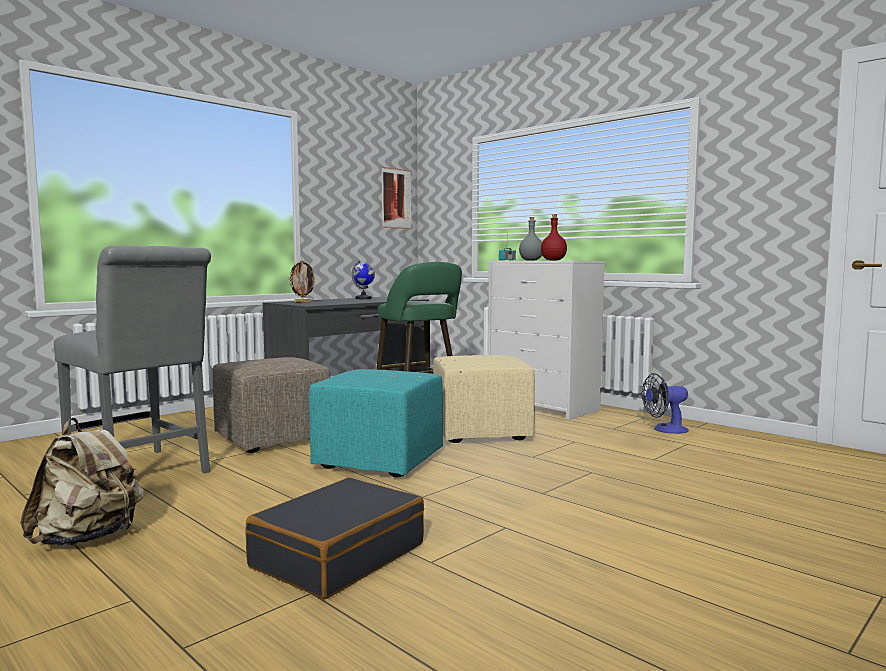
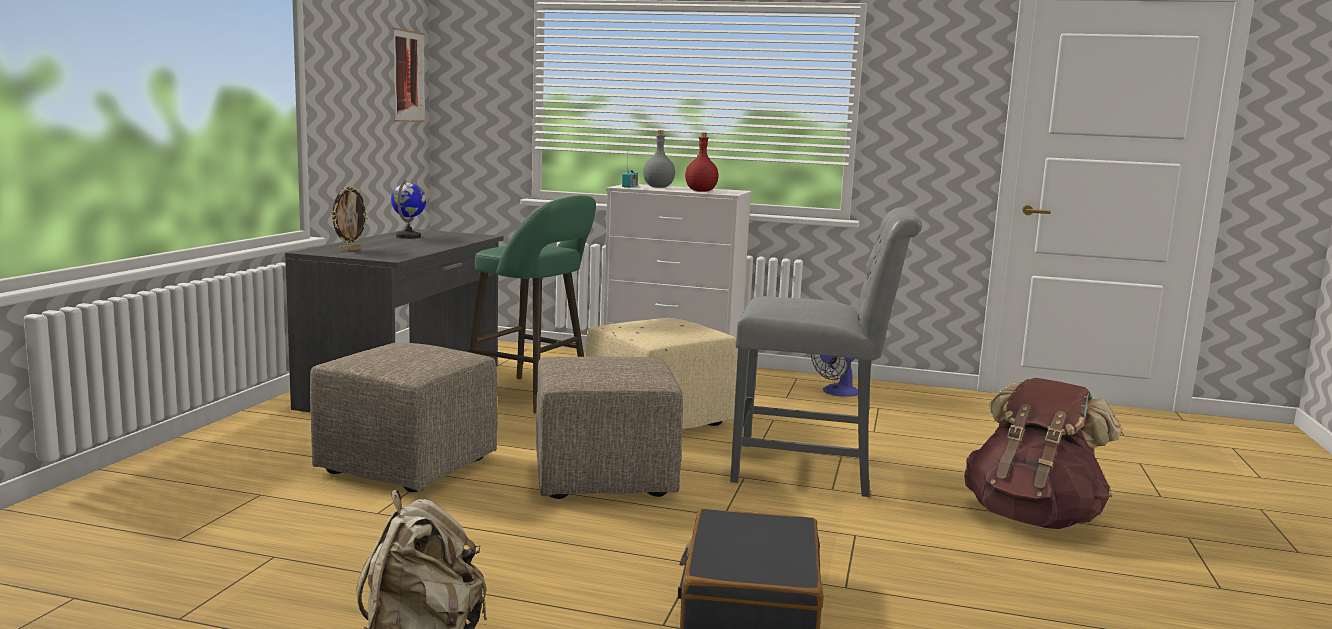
camera: 30 degrees left, 5 degrees up
grey chair [54,245,211,473] -> grey chair moved to [730,207,922,497]
turquoise ottoman [309,369,443,478] -> beige ottoman [536,357,683,499]
none -> brown backpack [964,378,1121,529]

